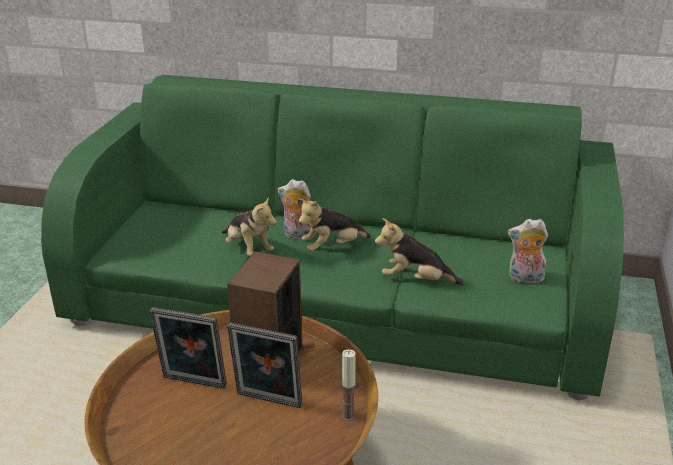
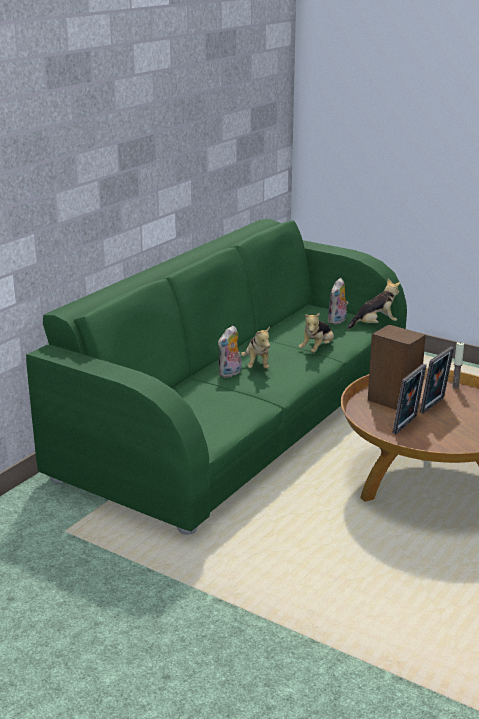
camera: 70 degrees left, 5 degrees down
plush toy [221,197,277,256] -> plush toy moved to [347,279,400,330]

